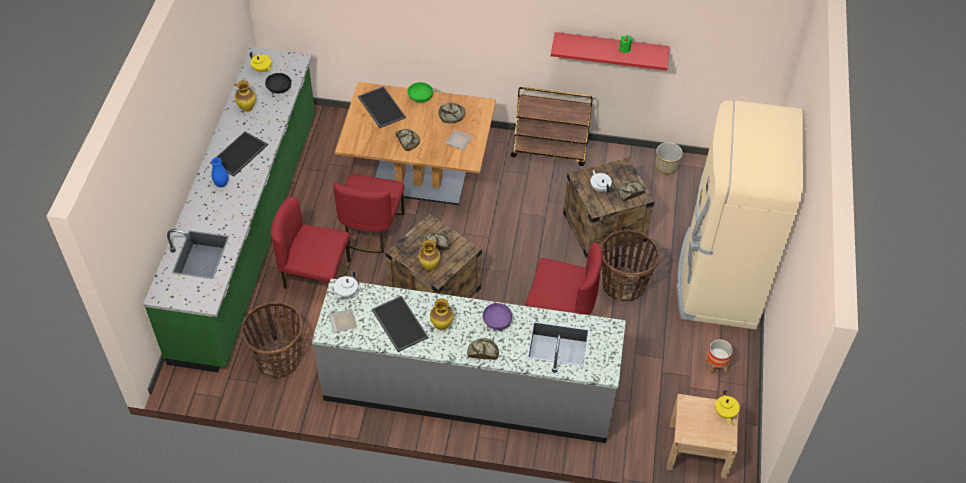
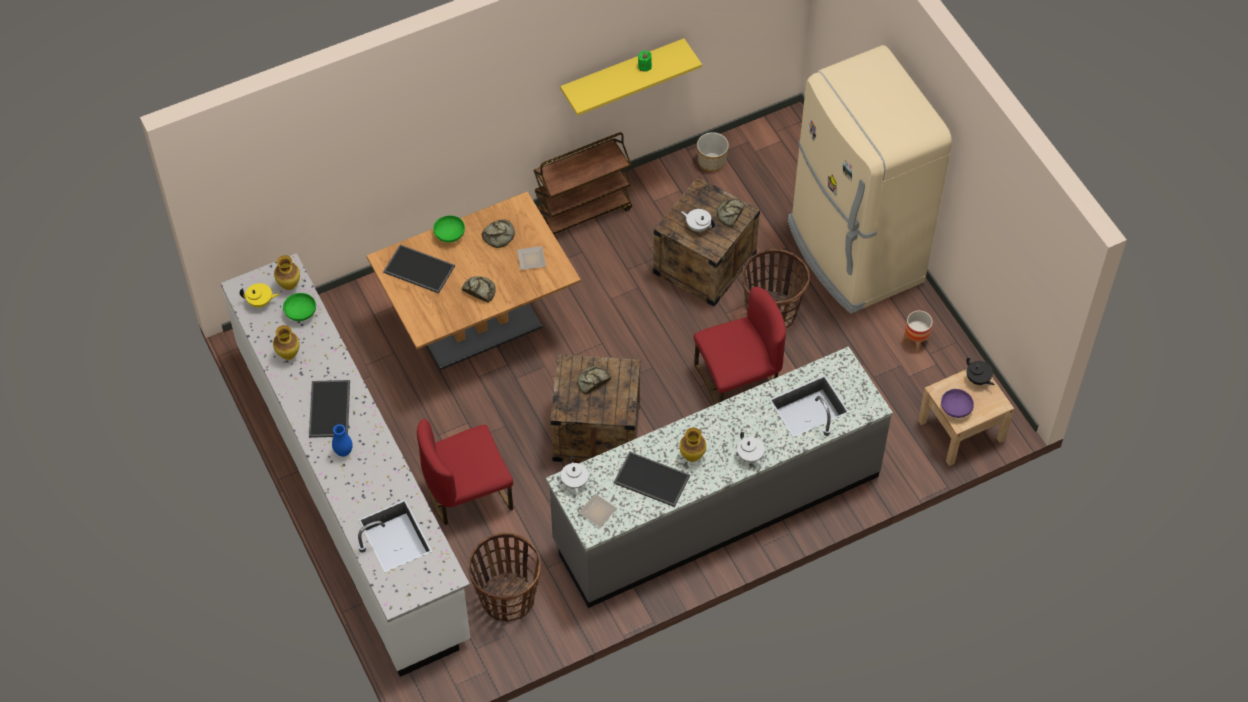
camera: 35 degrees left, 5 degrees up
green counter [143,47,315,372] -> white counter [221,253,470,677]
black bowl [265,73,291,94] -> green bowl [283,293,316,321]
red chair [333,174,405,253] -> none
vase [418,240,440,270] -> vase moved to [274,255,300,290]
bread [467,338,499,360] -> white teapot [737,432,765,466]
purple bowl [483,303,512,330] -> purple bowl moved to [941,389,974,418]
red shelf [551,32,670,71] -> yellow shelf [560,38,702,116]
yellow teapot [715,390,740,423] -> black teapot [966,357,995,385]

